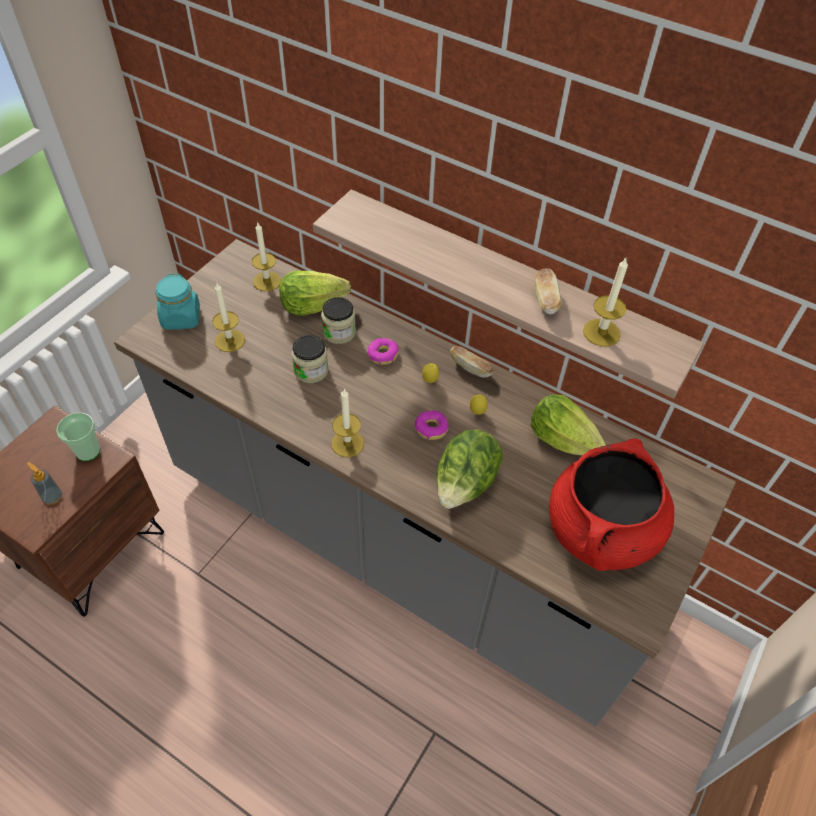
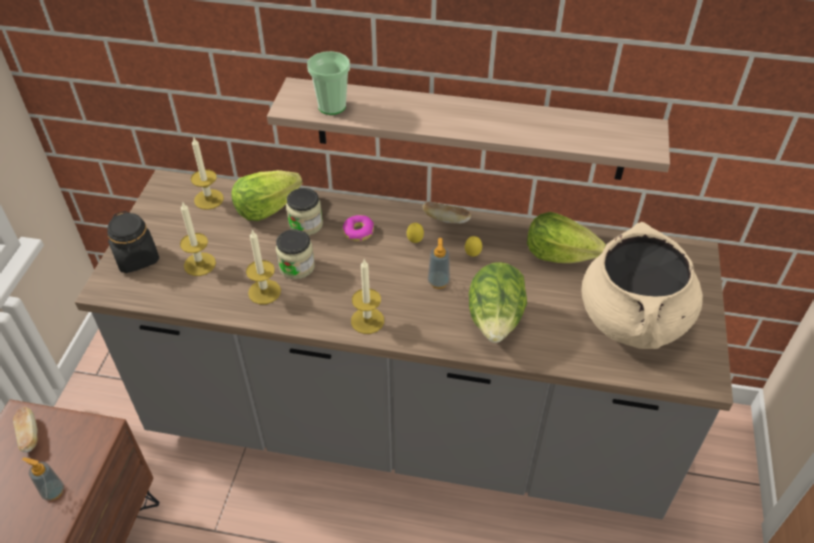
camera: 20 degrees left, 5 degrees down
cup [56,413,100,461] -> cup moved to [307,51,350,115]
turquoise jar [156,273,200,330] -> black jar [107,211,159,273]
donut [415,410,449,440] -> soap dispenser [428,238,450,289]
bread [534,268,562,314] -> bread moved to [13,407,38,452]
red cooking pot [549,439,674,571] -> beige cooking pot [581,222,703,349]
candle [583,258,628,347] -> candle moved to [246,230,281,304]

